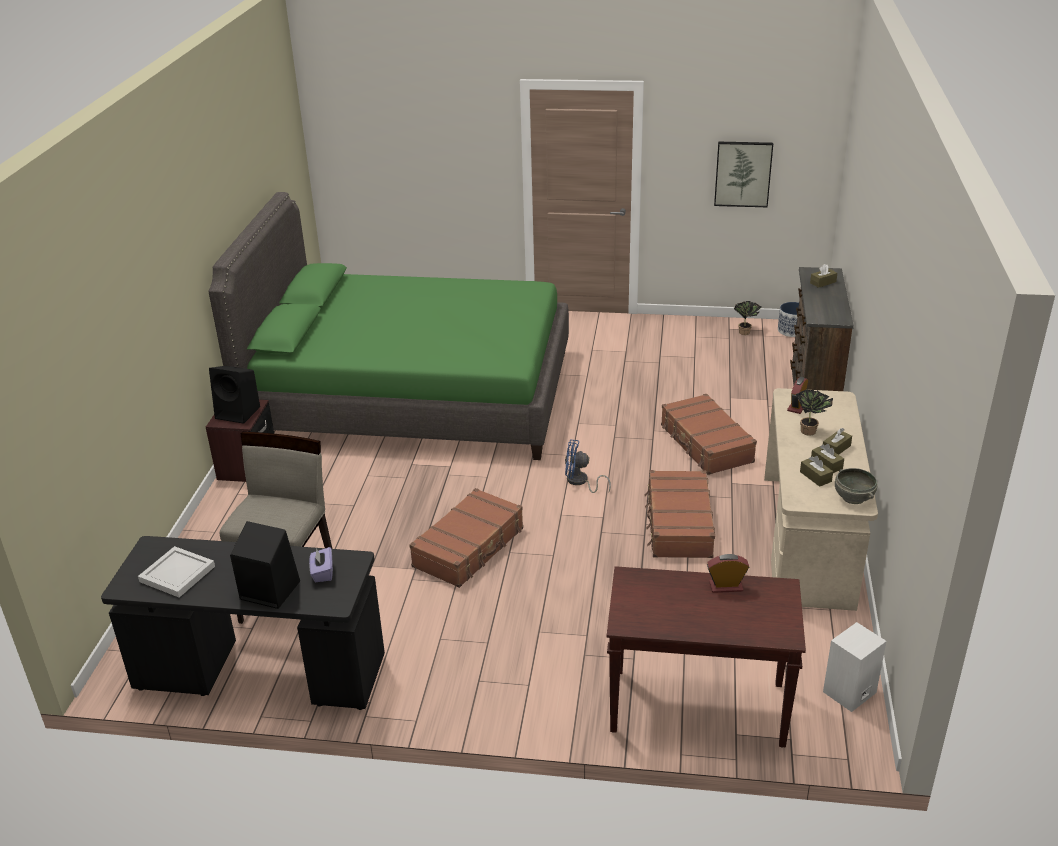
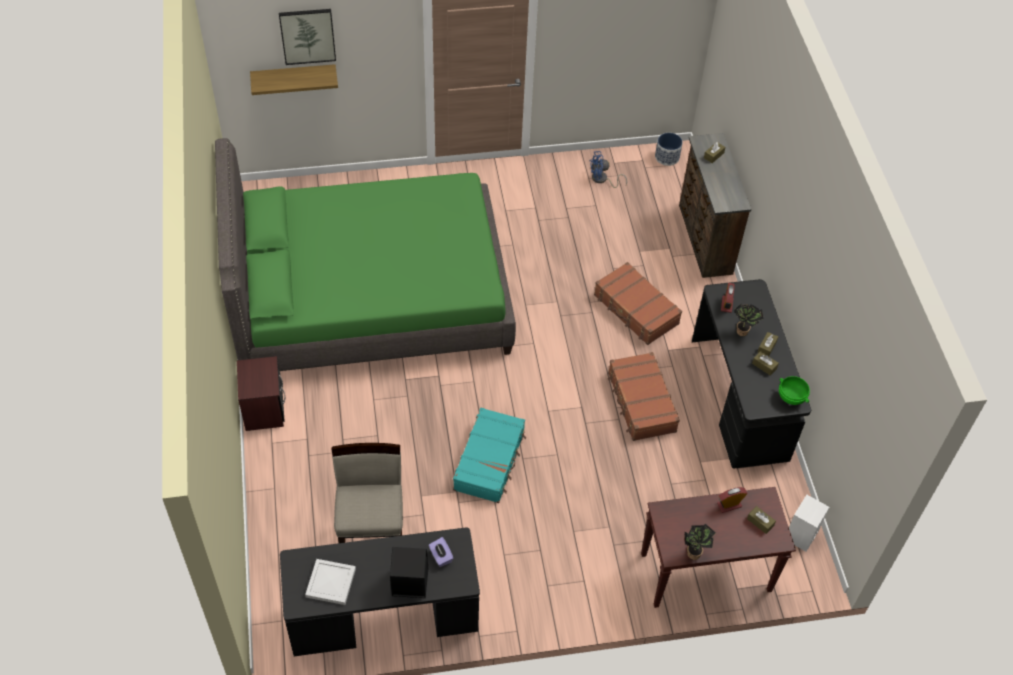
camera: 20 degrees left, 20 degrees up
black speaker [209,366,260,424] -> none
brown suitcase [409,488,523,588] -> turquoise suitcase [453,408,526,503]
blue fan [565,439,611,493] -> blue fan moved to [590,151,627,188]
picture [714,142,773,207] -> picture moved to [279,9,336,65]
potted plant [734,301,762,335] -> potted plant moved to [684,523,716,560]
beige desk [764,388,878,611] -> black desk [692,279,811,469]
brown tissue box [800,456,833,487] -> brown tissue box moved to [747,506,776,534]
grey bowl [835,468,878,504] -> green bowl [779,376,810,405]
none -> shelf [250,64,338,95]

